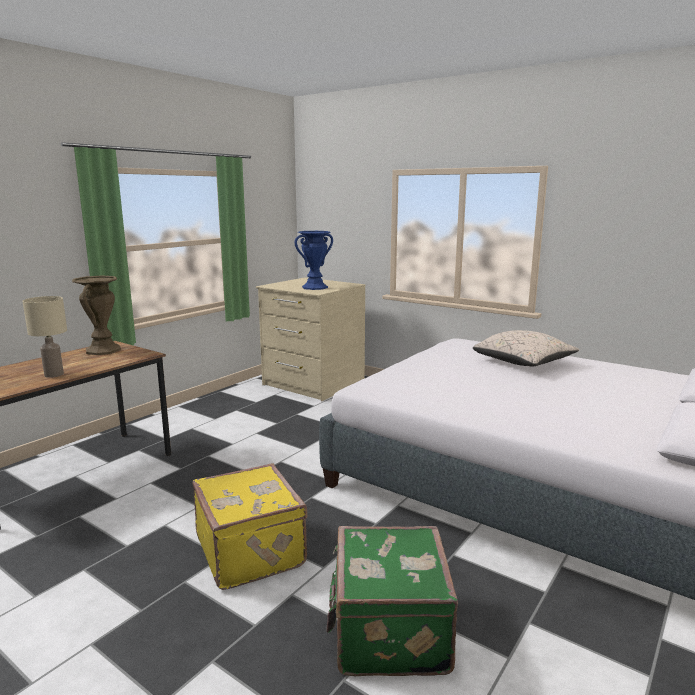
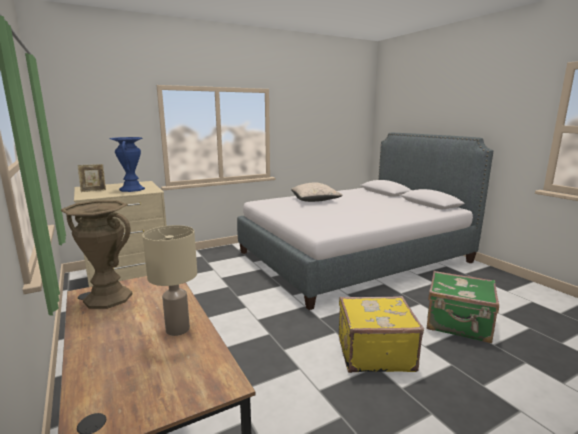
camera: 65 degrees left, 0 degrees up
none -> picture frame [78,164,106,192]

